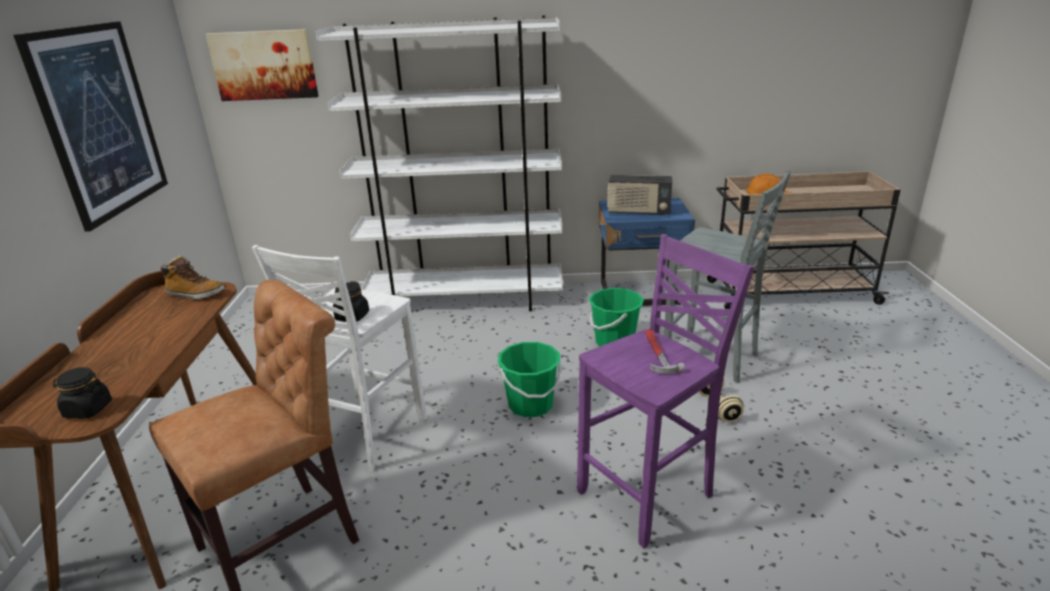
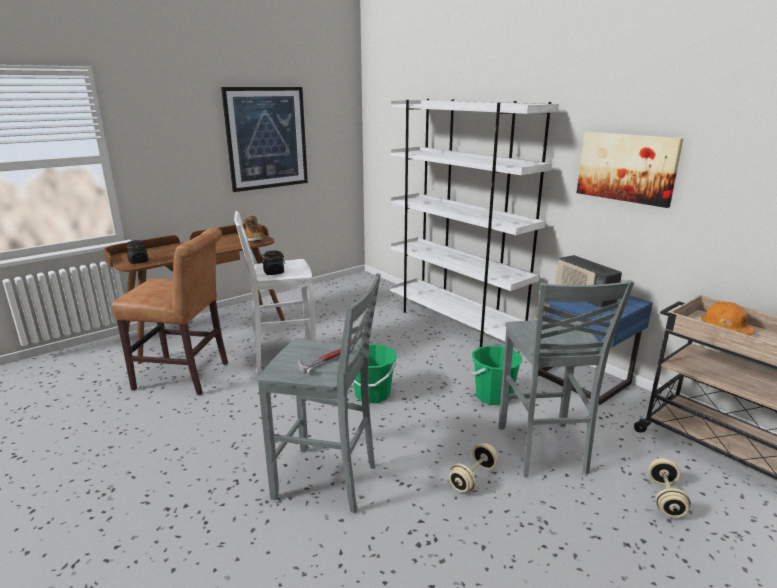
camera: 50 degrees right, 5 degrees down
picture [206,29,318,101] -> picture moved to [577,132,684,208]
purple stool [577,234,755,548] -> grey stool [258,273,381,513]
none -> beige dumbbell [648,458,691,518]

